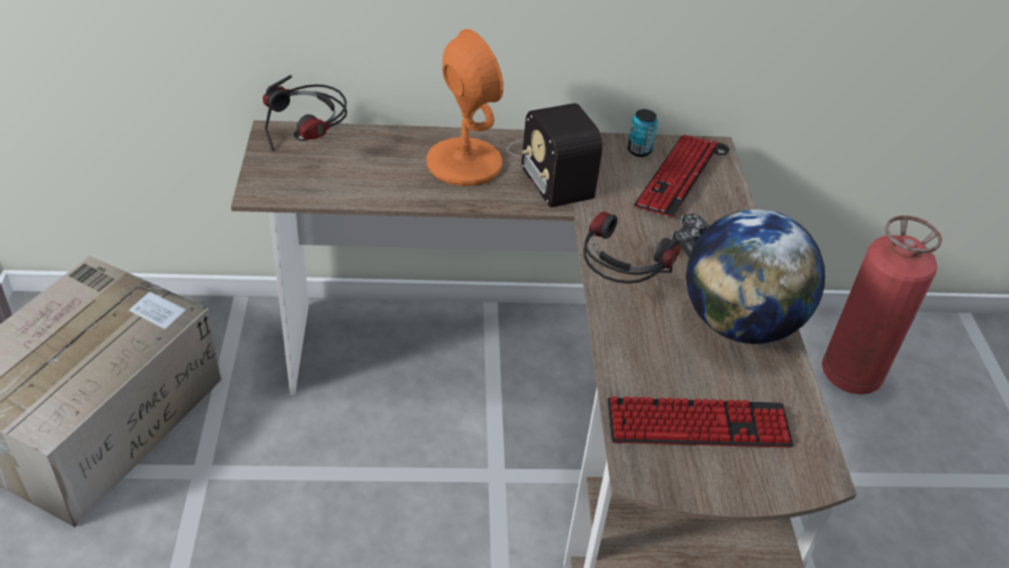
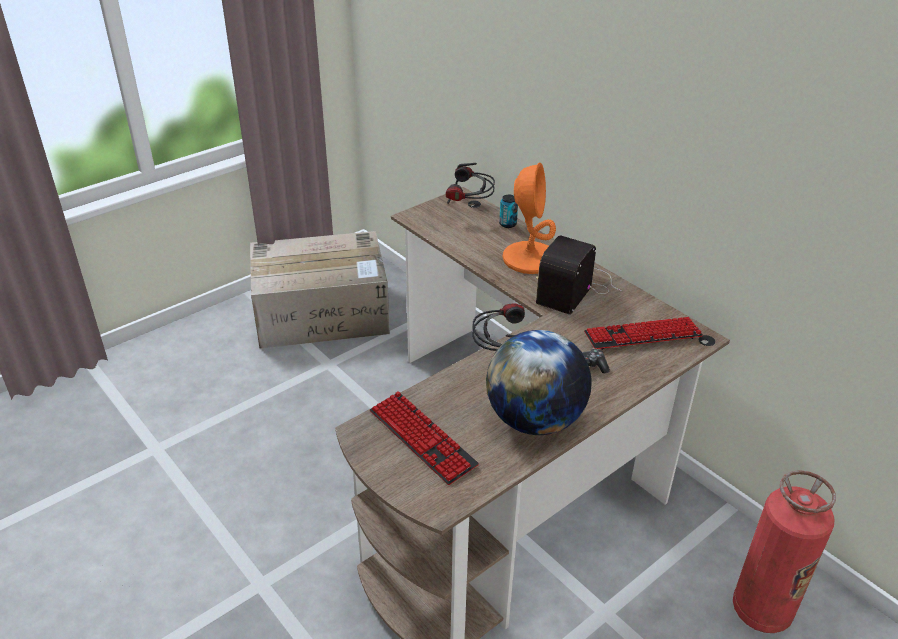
camera: 55 degrees right, 5 degrees down
can [627,109,658,157] -> can moved to [499,195,518,228]

